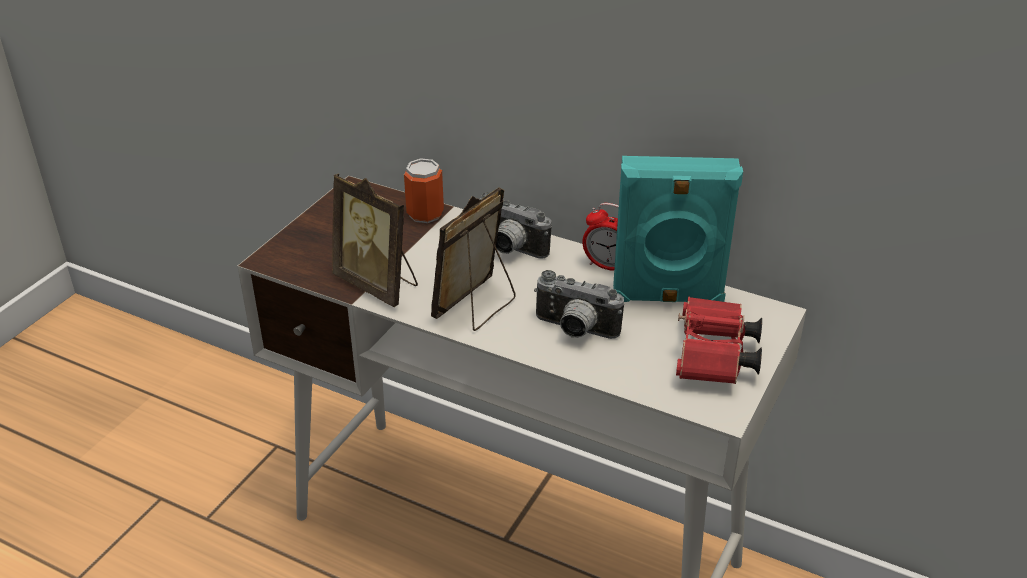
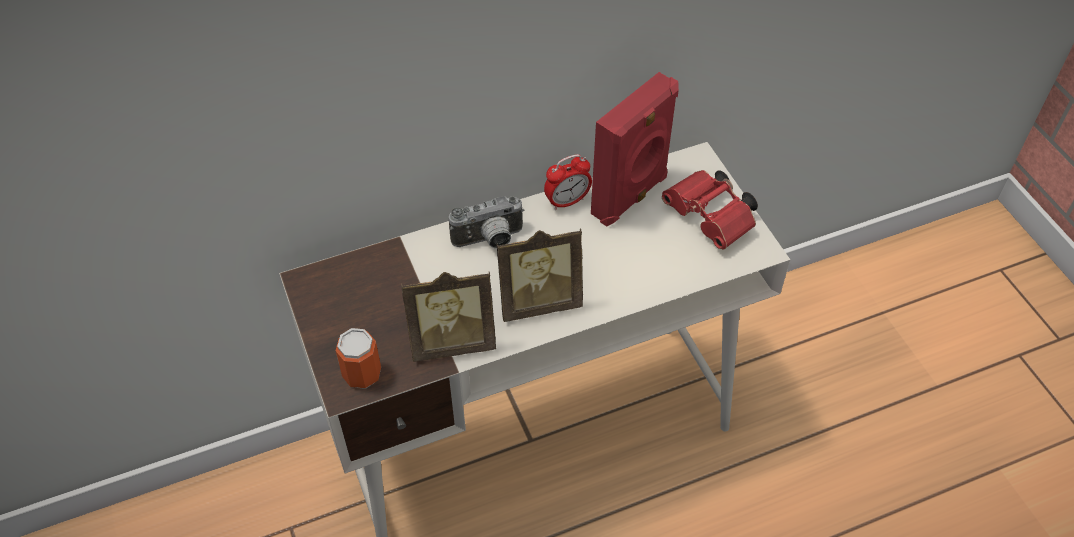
camera: 50 degrees left, 15 degrees up
can [404,158,444,223] -> can moved to [336,328,381,389]
picture frame [431,187,516,331] -> picture frame turned 90 degrees counterclockwise [497,228,583,322]
camera [534,270,624,339] -> none
turquoise speaker [613,156,743,302] -> red speaker [591,72,679,227]

